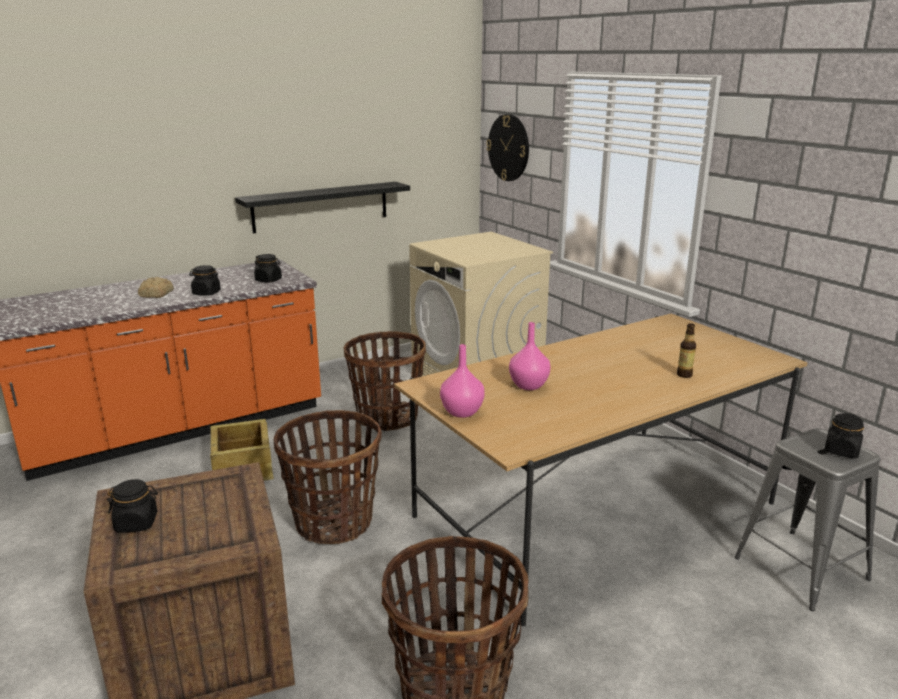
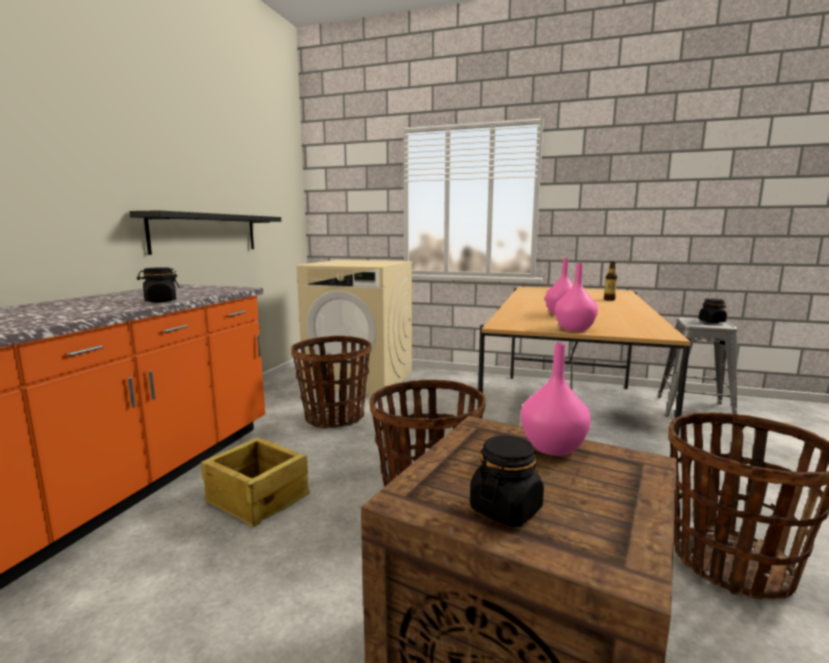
camera: 40 degrees left, 10 degrees down
bread [138,277,174,298] -> none
black jar [254,254,282,283] -> none
wall clock [486,114,529,181] -> none
none -> pink vase [521,343,591,456]

